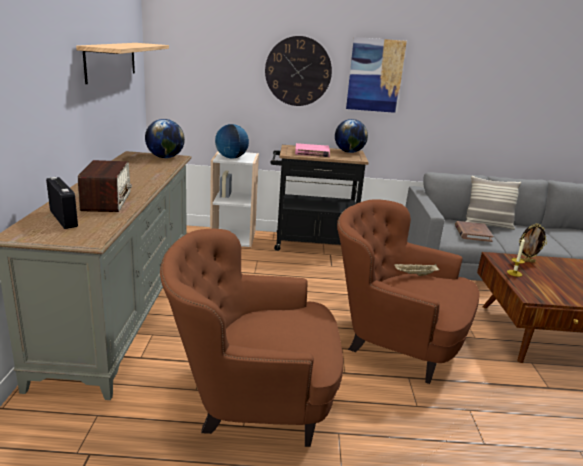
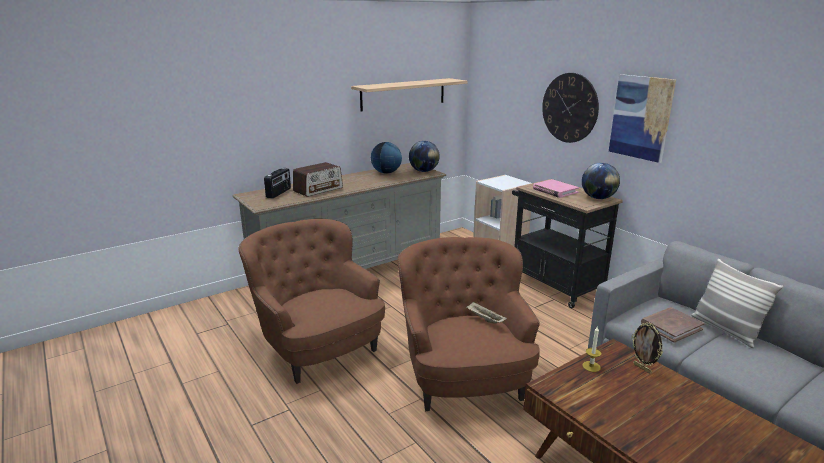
camera: 55 degrees right, 0 degrees up
globe [215,124,249,158] -> globe moved to [371,142,402,174]

